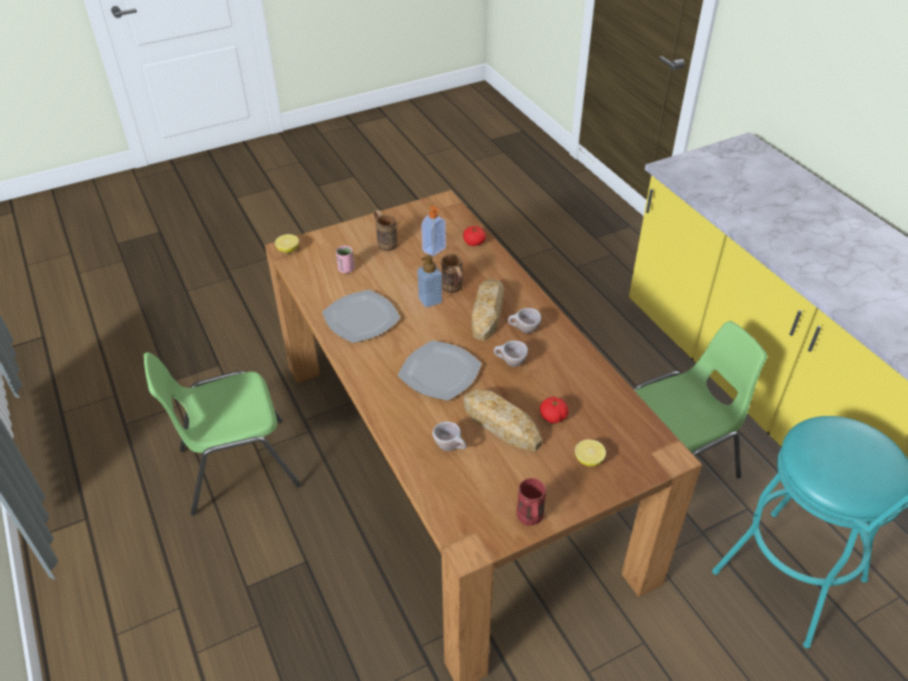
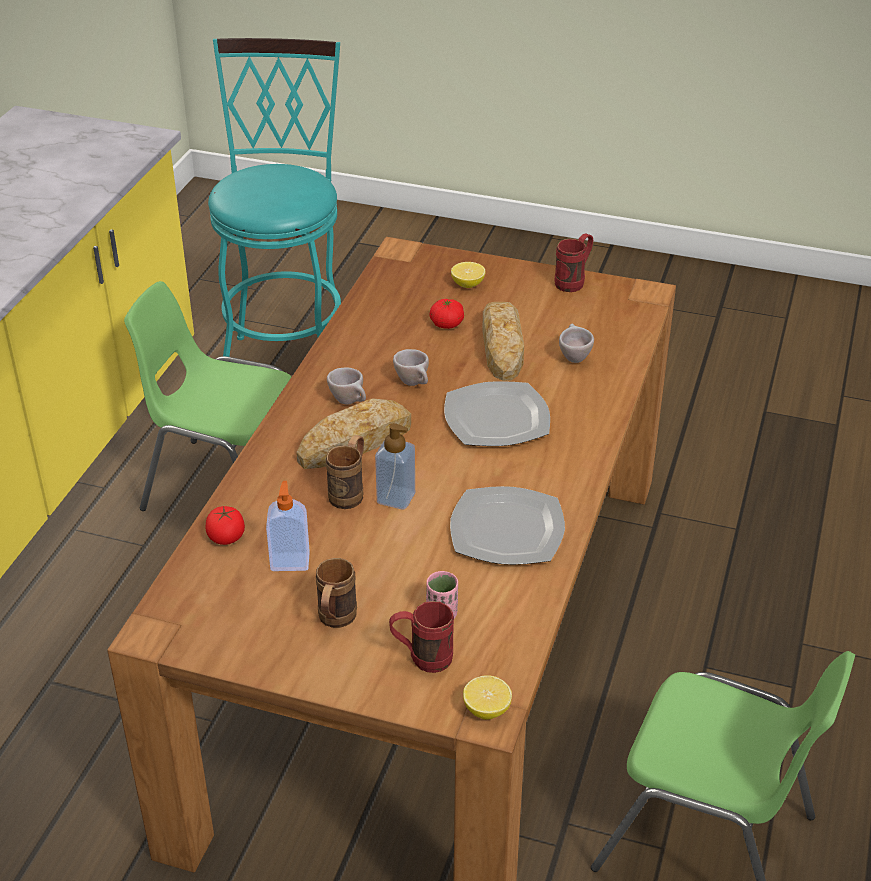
camera: 135 degrees left, 5 degrees down
none -> red mug [389,601,454,673]

